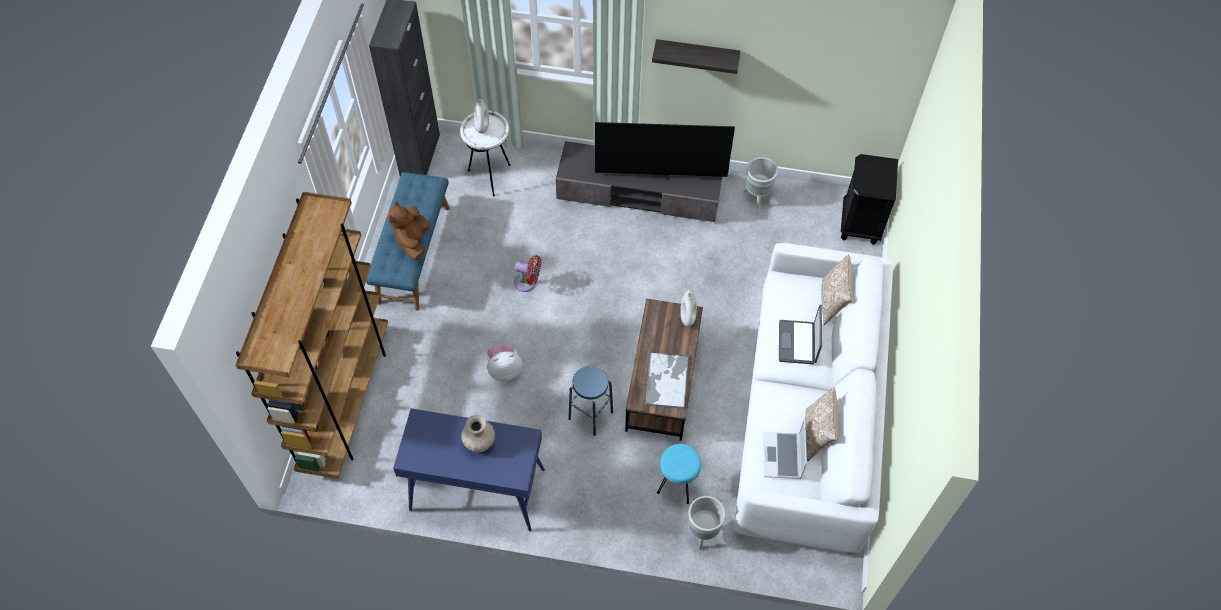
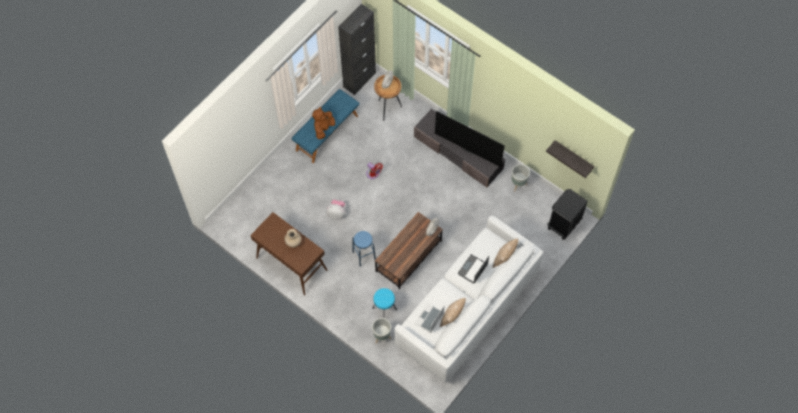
camera: 30 degrees right, 5 degrees up
brown bookcase [235,192,388,479] -> none
blue console table [393,408,545,531] -> brown console table [250,212,328,296]
white side table [460,110,511,197] -> brown side table [374,75,402,120]
tray [645,352,689,409] -> none
shelf [652,39,740,74] -> shelf moved to [546,140,595,178]

